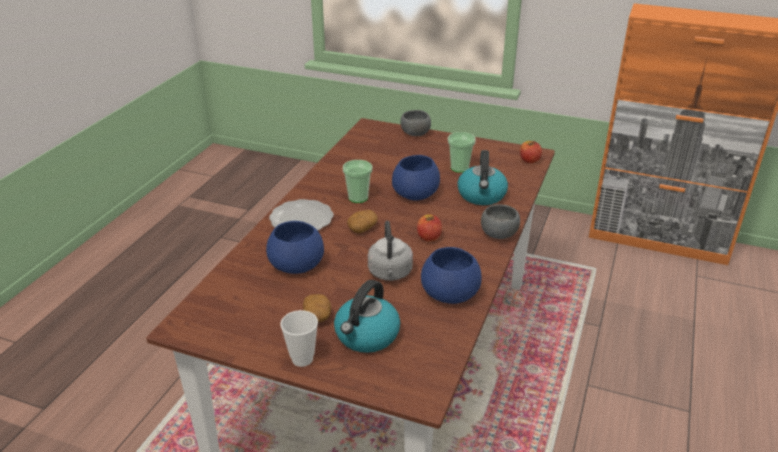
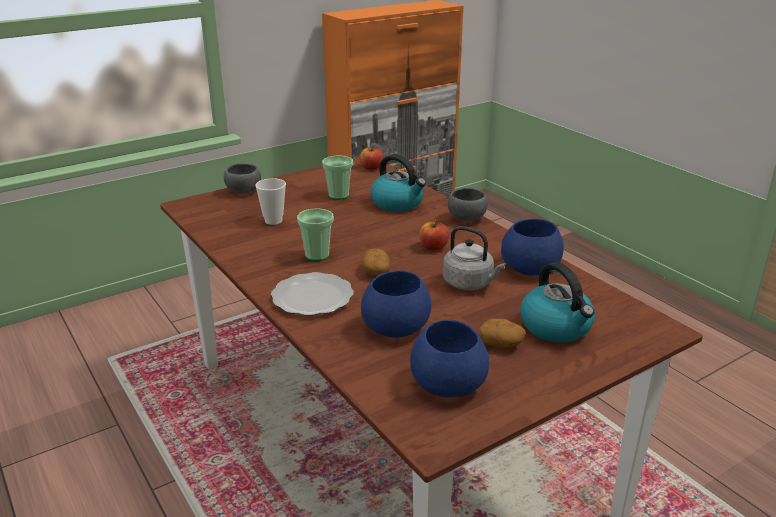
camera: 55 degrees left, 5 degrees down
cup [280,310,318,367] -> cup moved to [255,178,286,225]
blue bowl [392,155,440,201] -> blue bowl moved to [410,320,489,397]

